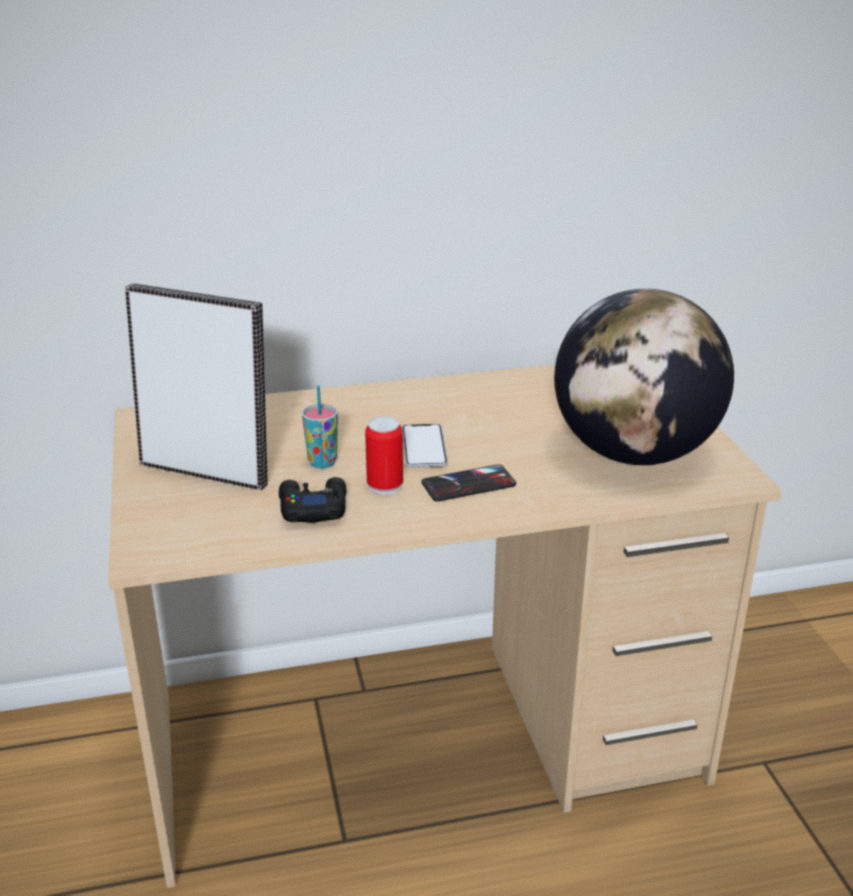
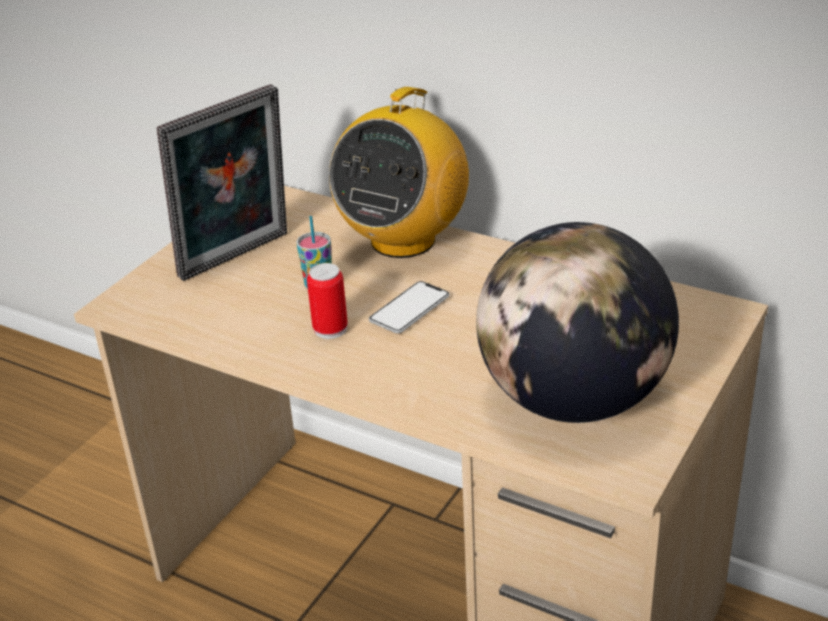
camera: 45 degrees right, 5 degrees up
picture frame [125,284,268,490] -> picture frame turned 75 degrees clockwise [157,84,287,281]
black game controller [279,477,346,523] -> none
phone [421,464,516,502] -> none
none -> radio [329,87,469,258]

